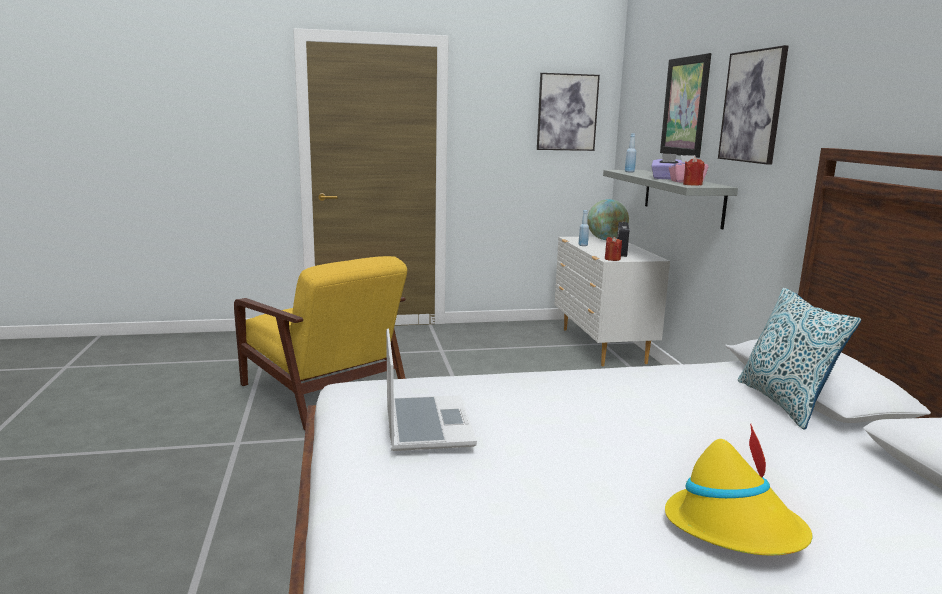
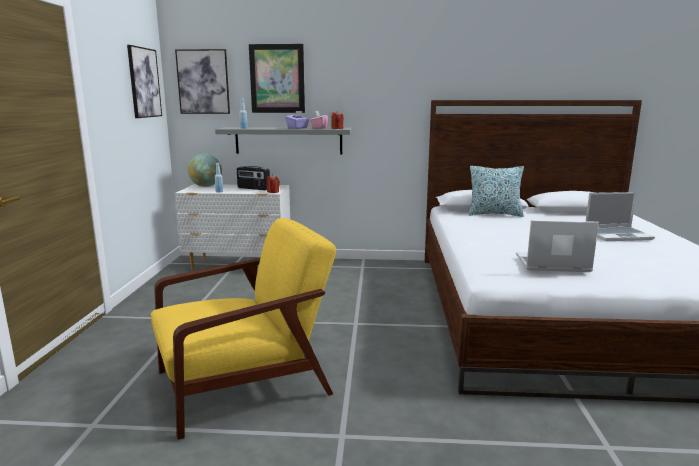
camera: 75 degrees left, 0 degrees up
yellow hat [665,423,813,555] -> laptop [586,192,655,241]
picture [718,45,788,165] -> picture moved to [175,49,230,114]

